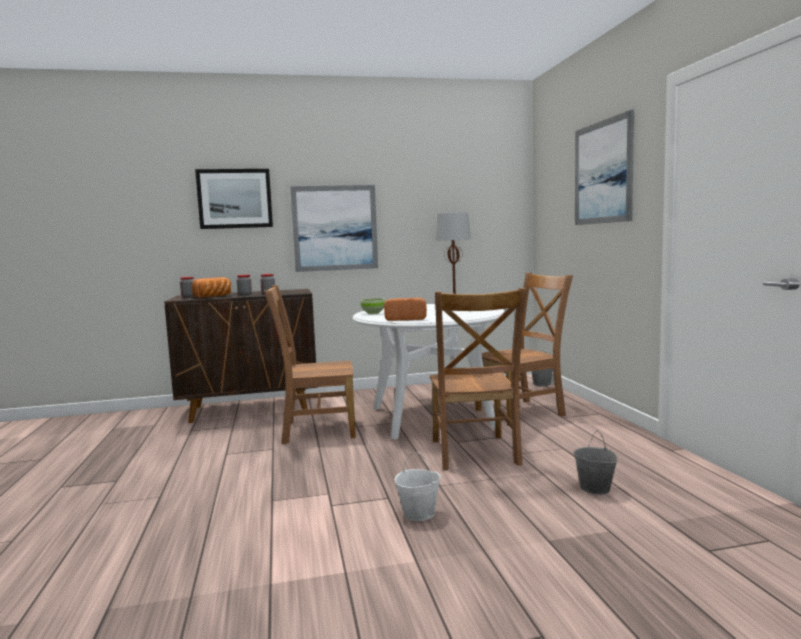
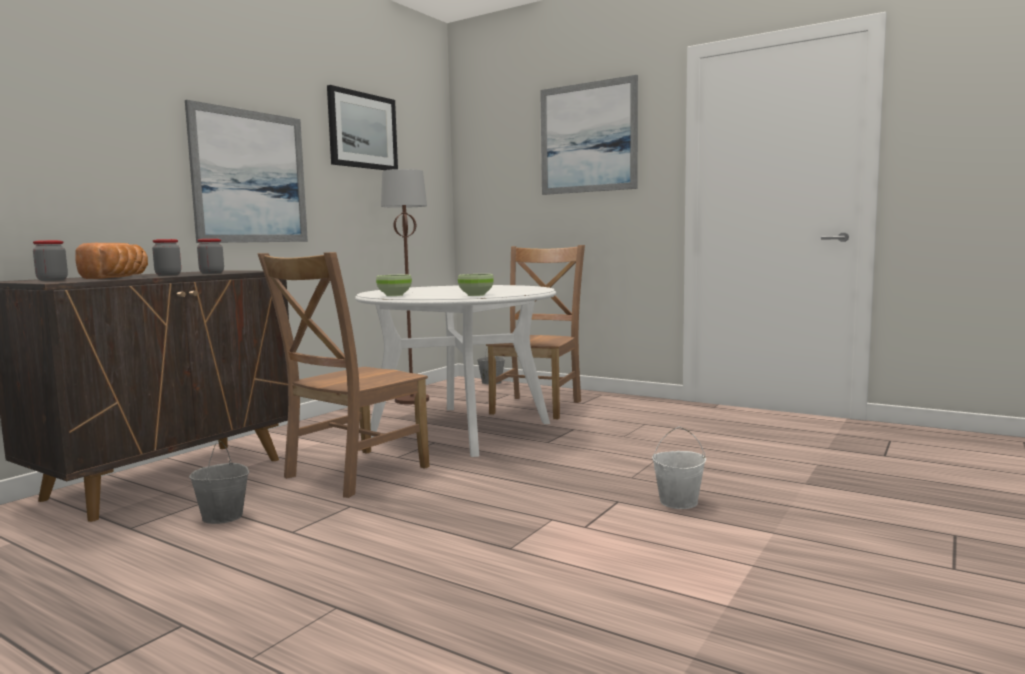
camera: 45 degrees left, 0 degrees up
picture [195,169,273,229] -> picture moved to [327,85,398,170]
bread [384,298,427,321] -> green bowl [458,274,494,296]
brown chair [430,288,527,470] -> none
grey bucket [574,430,618,495] -> grey bucket moved to [189,440,249,524]

